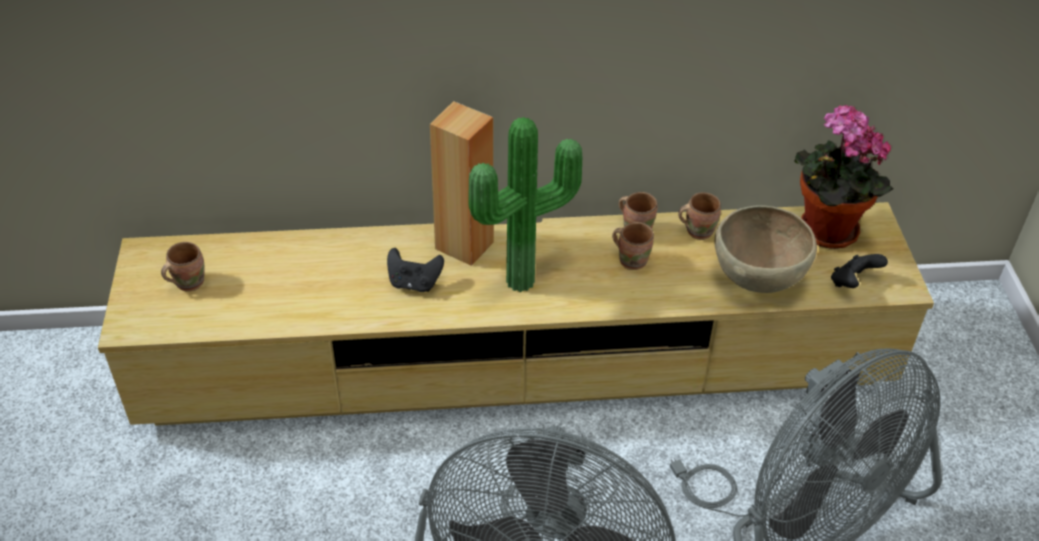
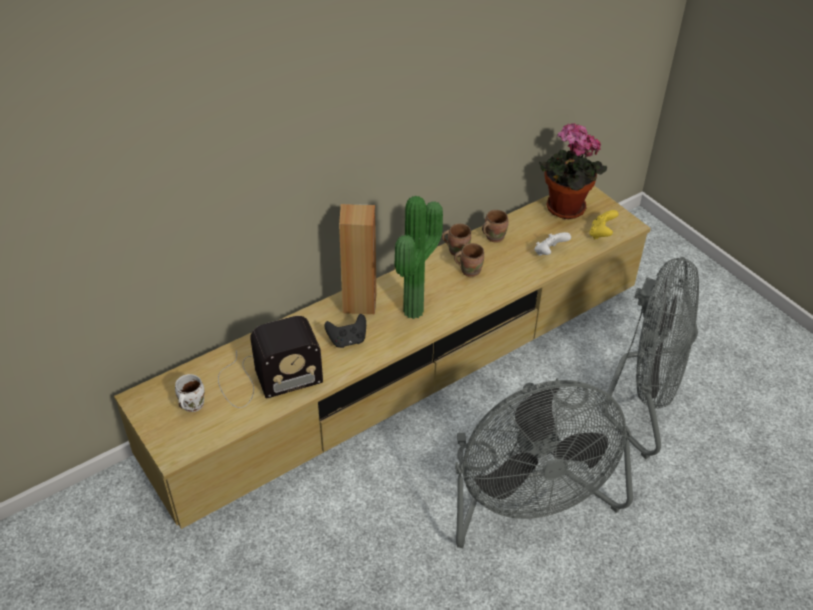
camera: 30 degrees left, 0 degrees up
brown mug [161,242,205,292] -> white mug [175,374,204,412]
brown bowl [714,205,817,293] -> white game controller [535,232,571,256]
black game controller [831,254,888,288] -> yellow game controller [589,210,619,240]
none -> radio [218,316,323,408]

